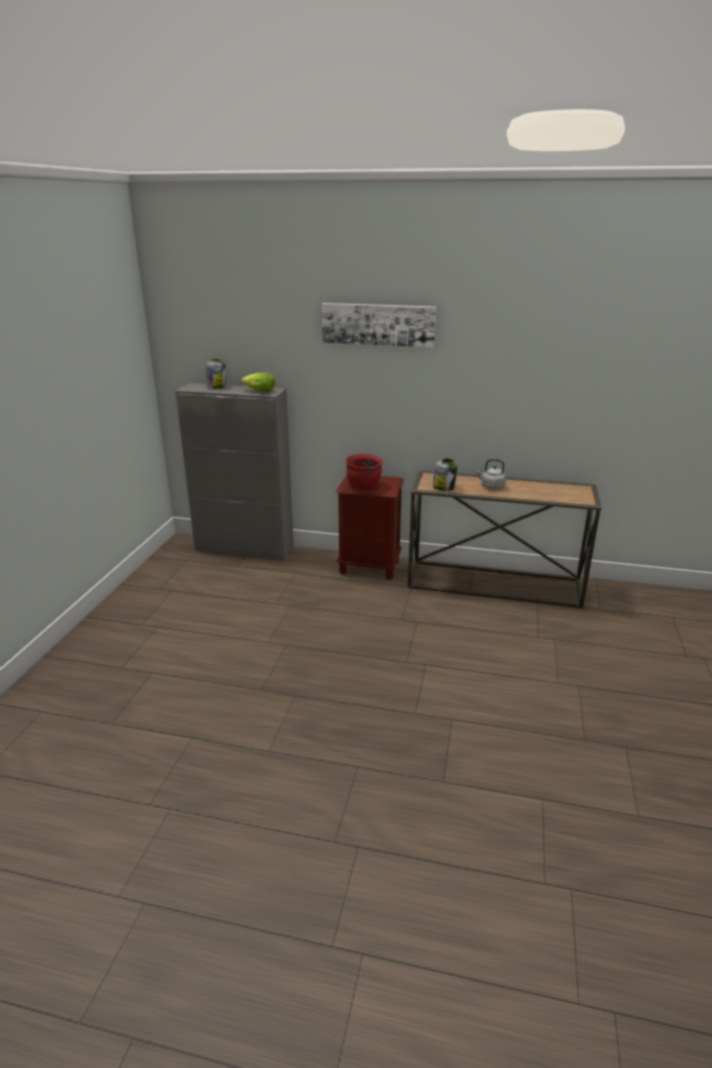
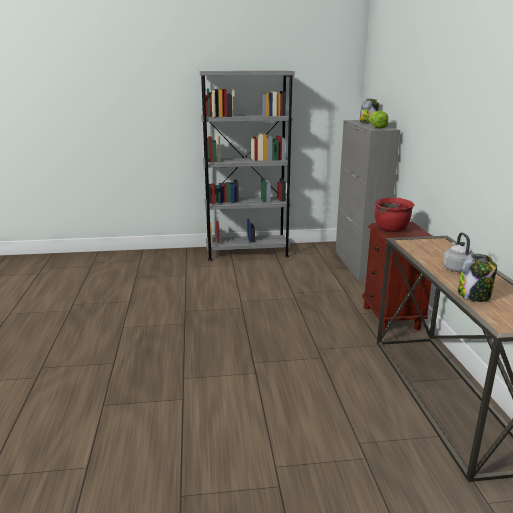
camera: 70 degrees right, 5 degrees down
picture [322,303,436,347] -> none
jar [433,458,458,491] -> jar moved to [458,254,497,302]
none -> grey bookcase [200,71,295,261]

